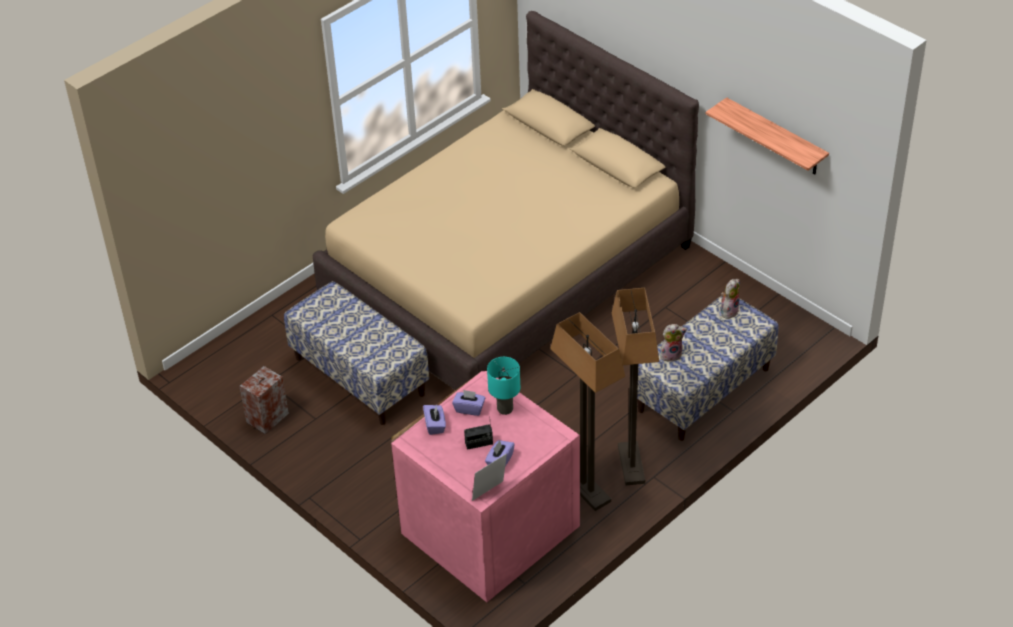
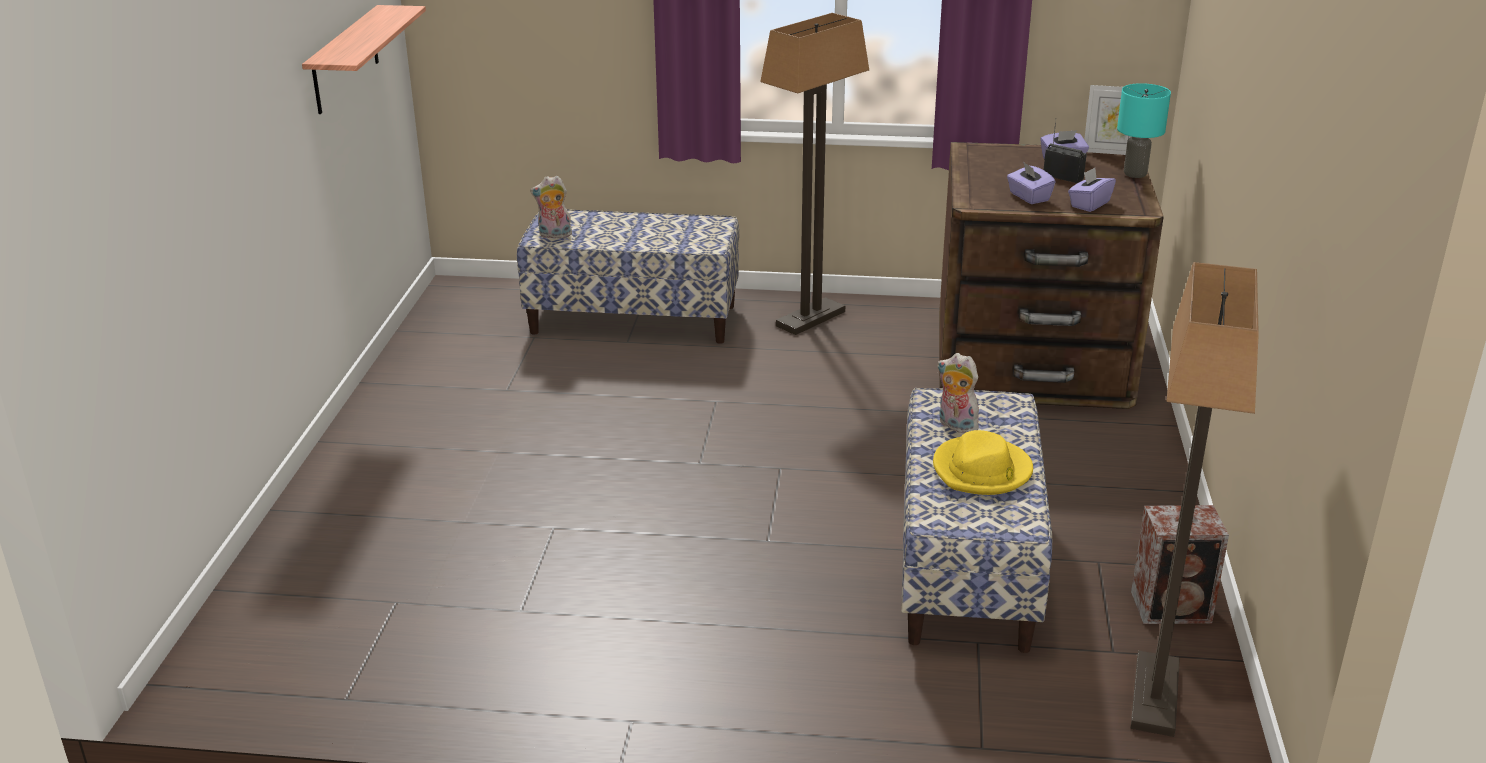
camera: 130 degrees left, 15 degrees down
beige bed [313,11,699,390] -> none
pink dresser [391,371,580,602] -> brown dresser [939,142,1164,409]
turquoise table lamp [487,357,520,415] -> turquoise table lamp moved to [1117,83,1171,178]
floor lamp [550,312,625,511] -> floor lamp moved to [1131,262,1259,737]
plush toy [660,324,687,362] -> plush toy moved to [937,353,982,433]
none -> yellow hat [933,430,1033,495]

